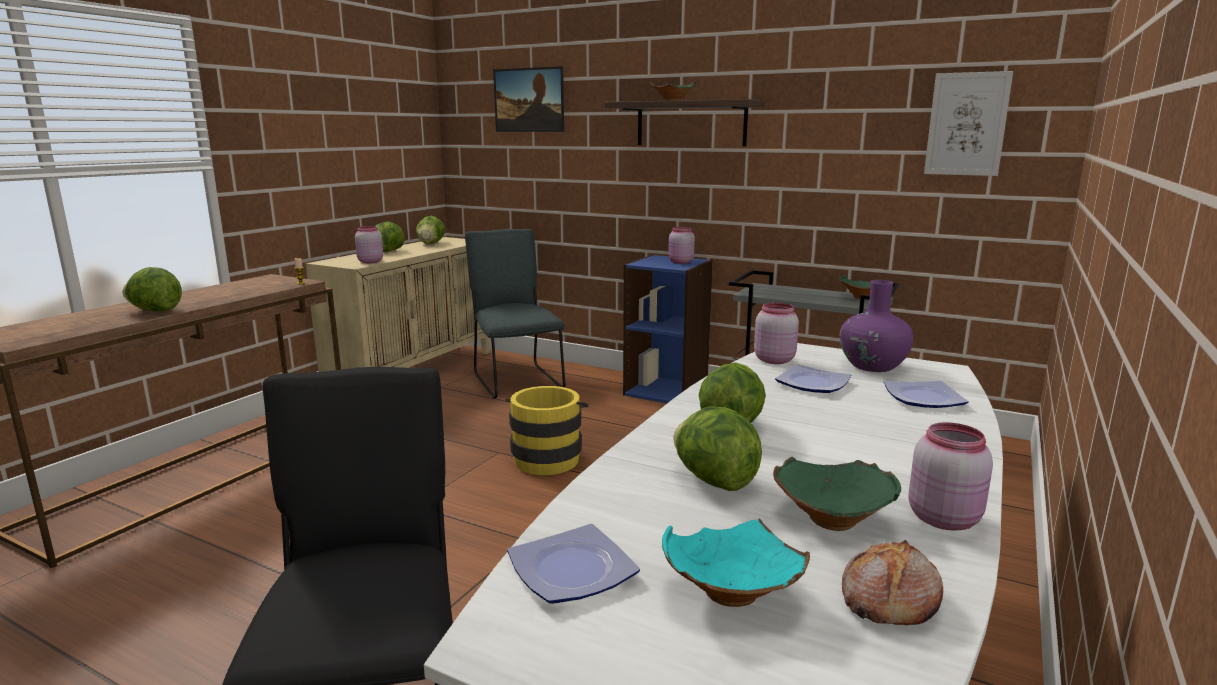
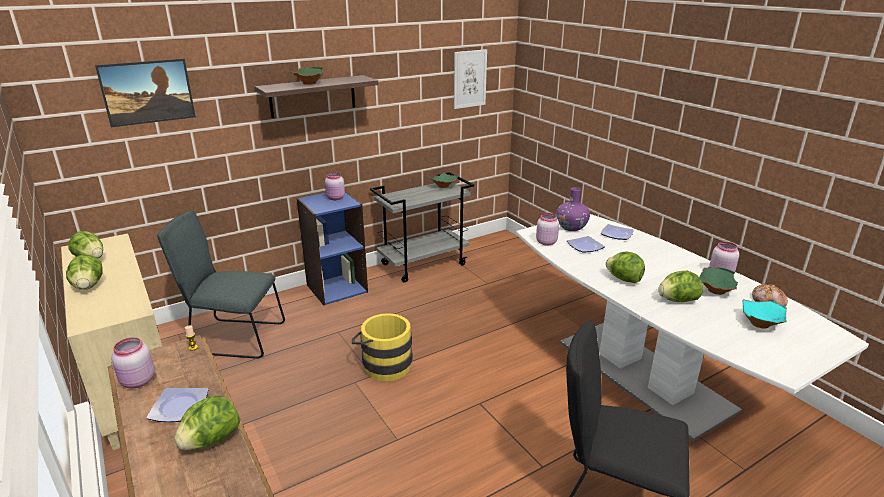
camera: 60 degrees left, 10 degrees up
pink jar [355,226,383,263] -> pink jar moved to [111,337,155,389]
plate [507,524,640,604] -> plate moved to [146,388,209,422]

